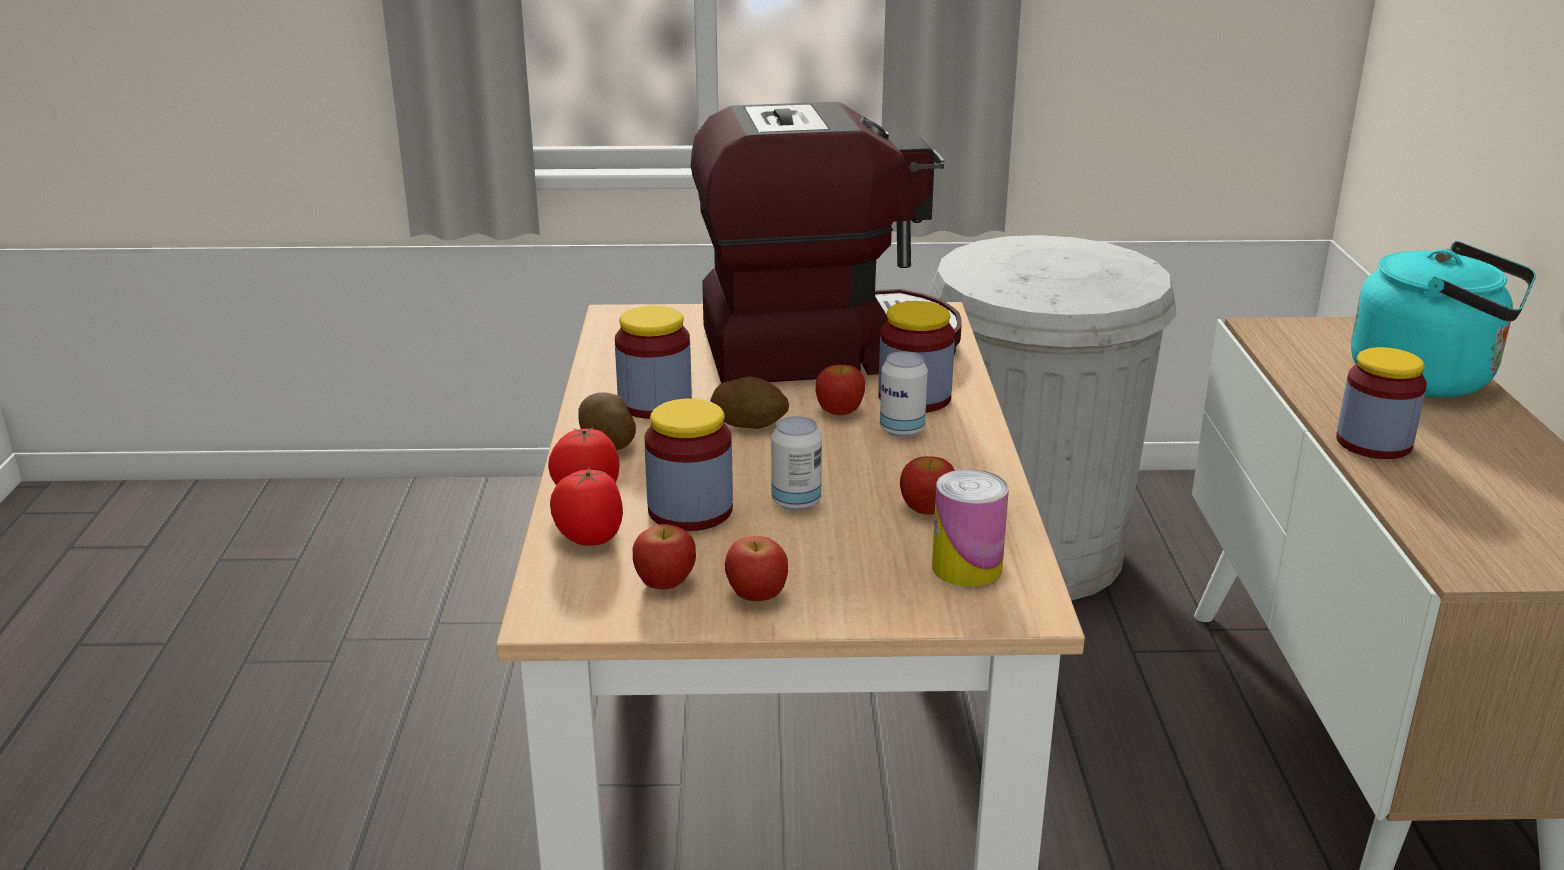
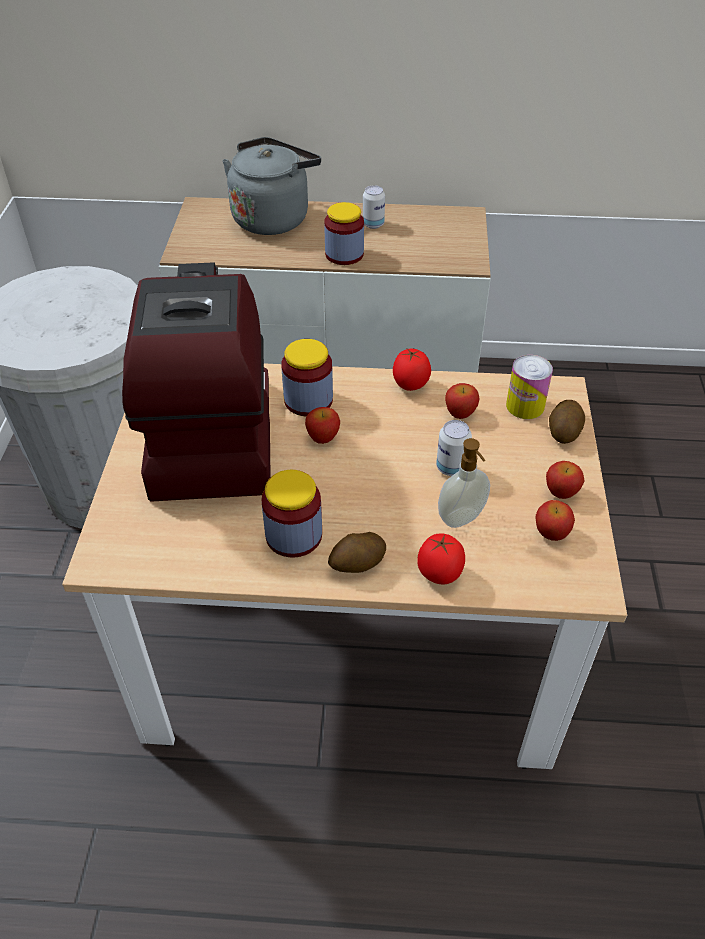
camera: 85 degrees left, 20 degrees up
tomato [550,468,623,546] -> tomato moved to [393,348,431,391]
jar [644,399,733,531] -> soap dispenser [438,438,490,528]
potato [710,376,789,429] -> potato moved to [549,400,585,444]
can [880,351,928,438] -> can moved to [363,185,385,229]
turquoise kettle [1351,241,1536,398] -> grey kettle [222,137,321,235]

